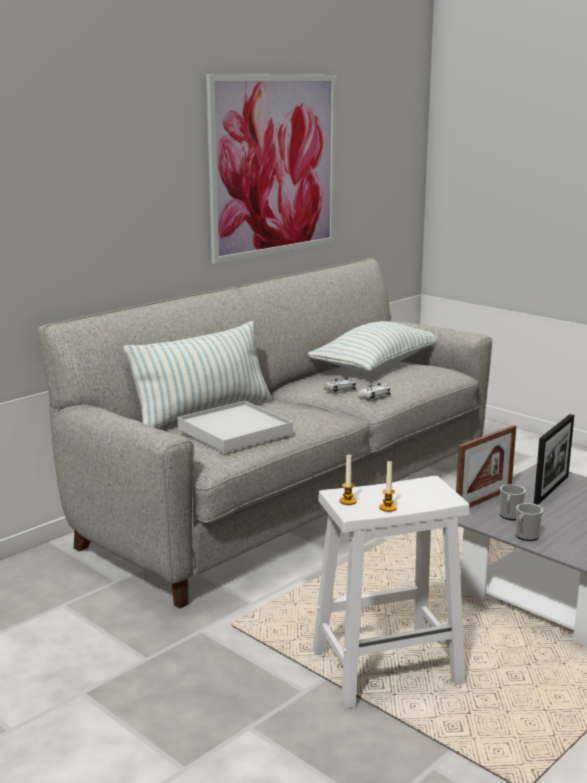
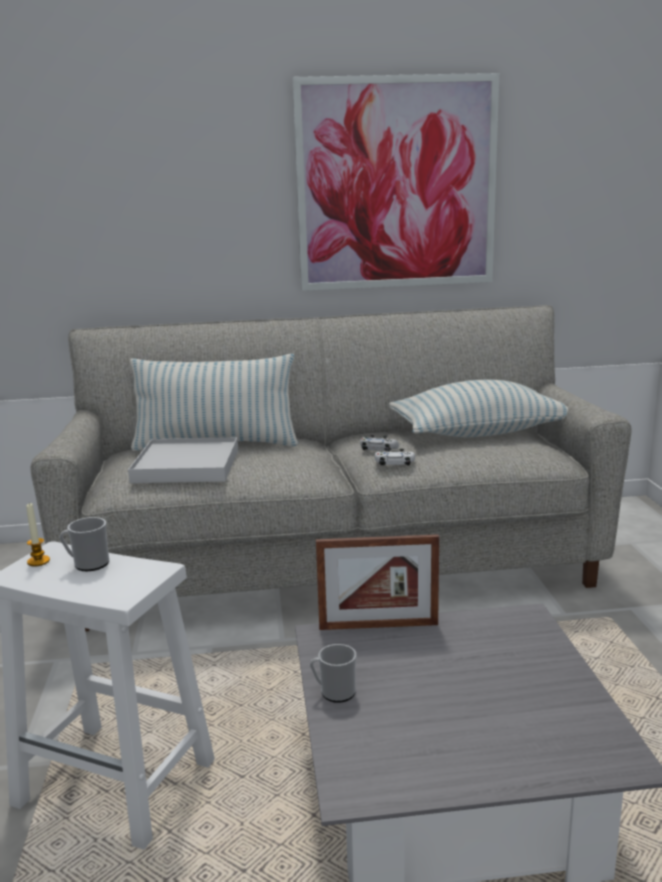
camera: 40 degrees right, 0 degrees up
candle [379,460,397,512] -> none
mug [500,484,526,520] -> mug moved to [59,517,109,571]
picture frame [534,414,574,505] -> none

